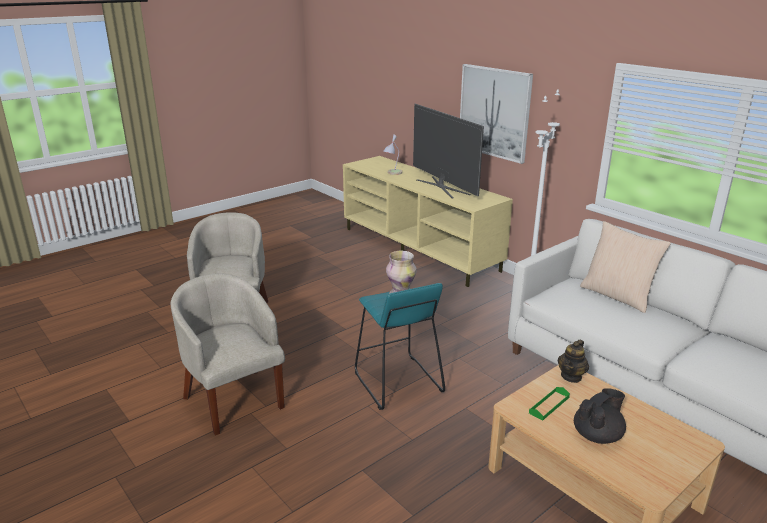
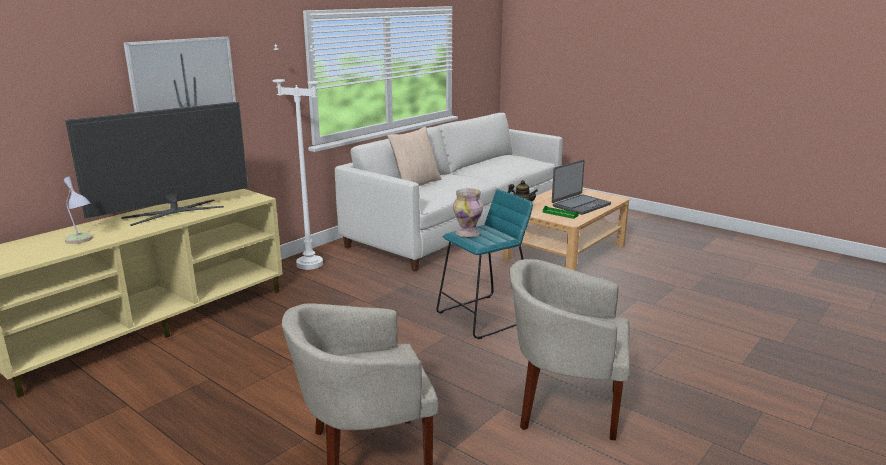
camera: 100 degrees left, 5 degrees down
beige armchair [171,273,285,435] -> beige armchair turned 60 degrees clockwise [509,259,630,440]
black teapot [574,388,626,444] -> laptop [552,160,611,215]

